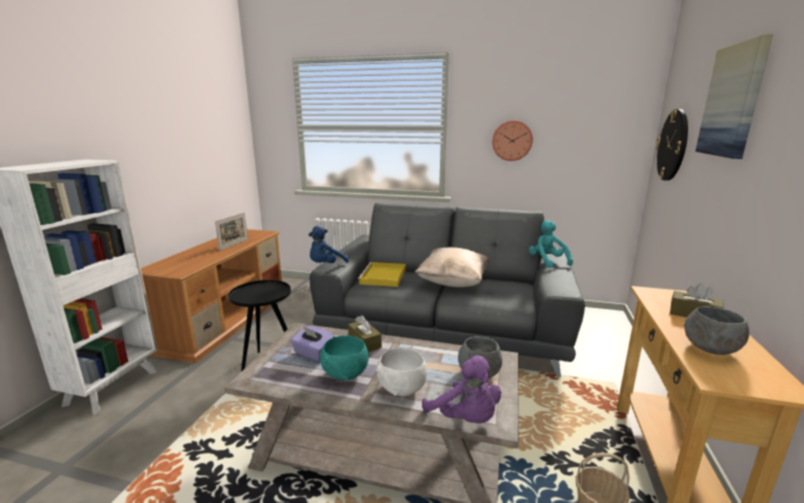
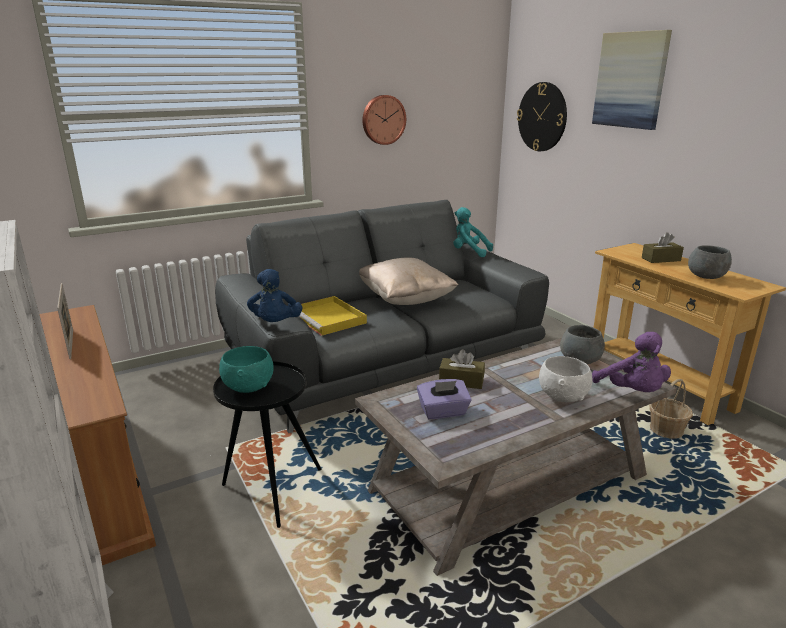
camera: 45 degrees left, 5 degrees up
turquoise bowl [320,336,369,380] -> turquoise bowl moved to [219,346,274,393]
purple plush toy [422,355,501,423] -> purple plush toy turned 60 degrees clockwise [592,332,671,392]

